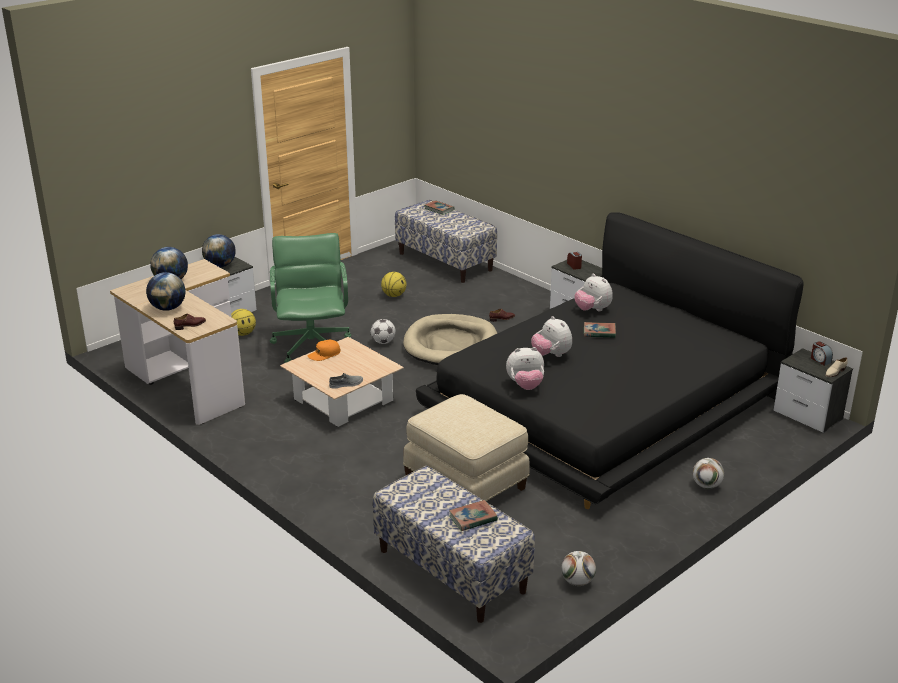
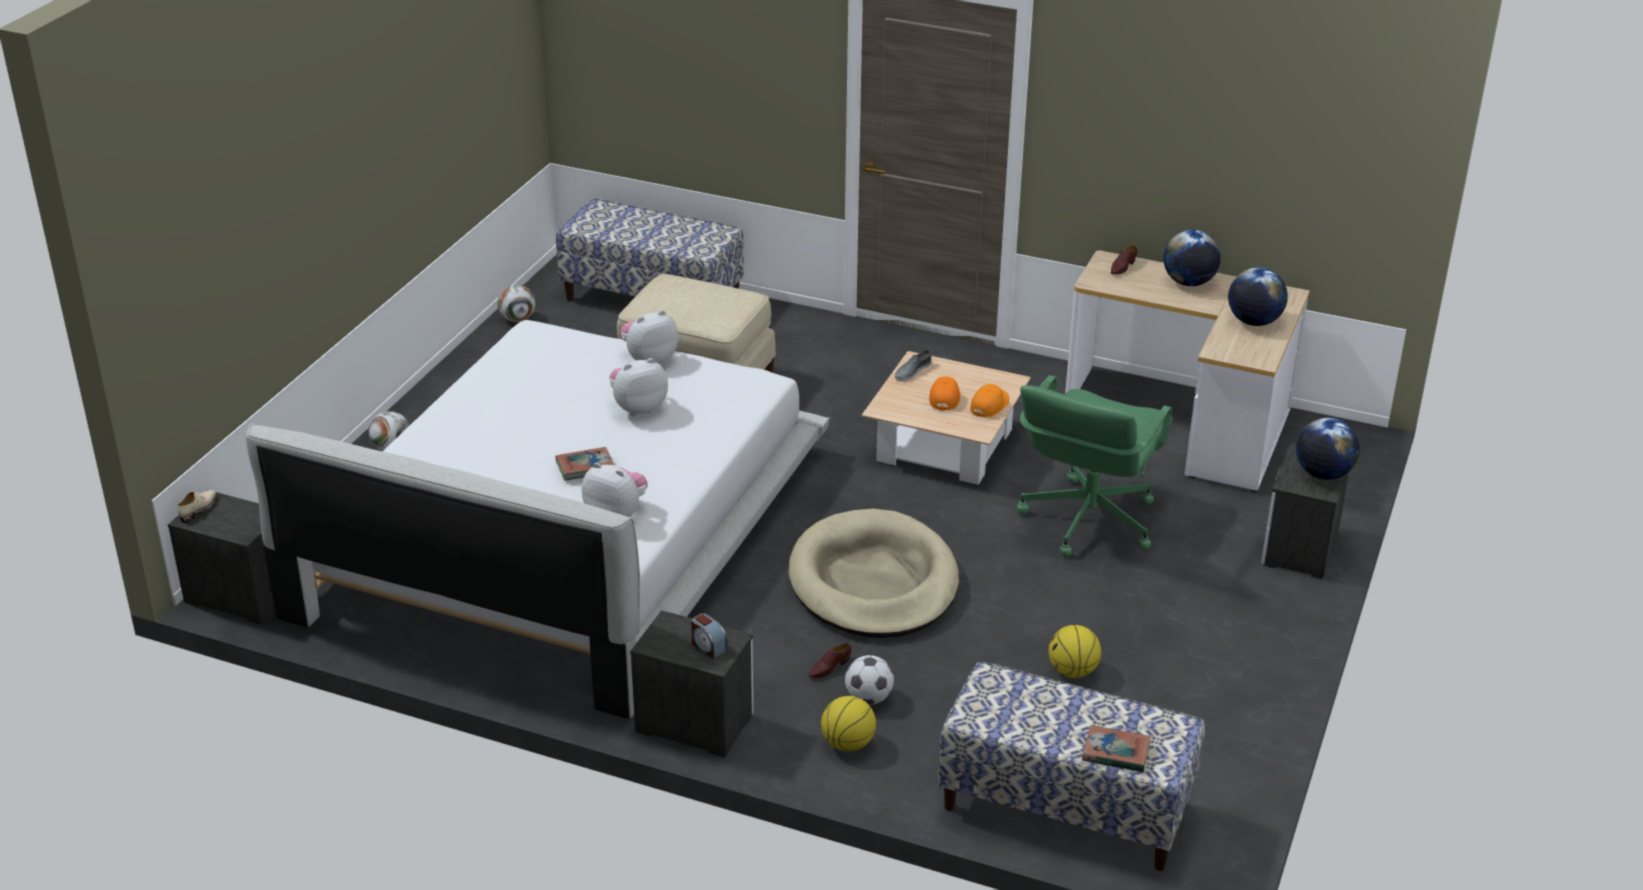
camera: 155 degrees right, 5 degrees up
basketball [231,309,256,336] -> basketball moved to [821,696,876,751]
green office chair [270,233,351,363] -> green office chair turned 60 degrees clockwise [1017,375,1172,557]
football [371,319,396,344] -> football moved to [845,655,894,705]
black bed [416,212,804,509] -> white bed [246,320,830,719]
book [449,500,498,531] -> none
plush toy [531,316,572,357] -> plush toy turned 60 degrees counterclockwise [609,358,668,416]
alarm clock [811,341,833,366] -> none
none -> orange cap [929,376,960,411]

